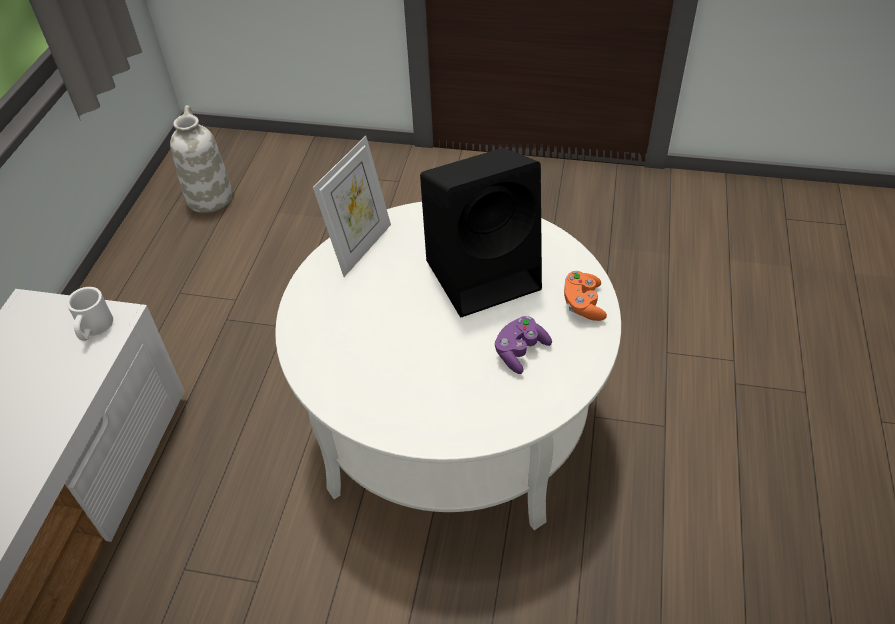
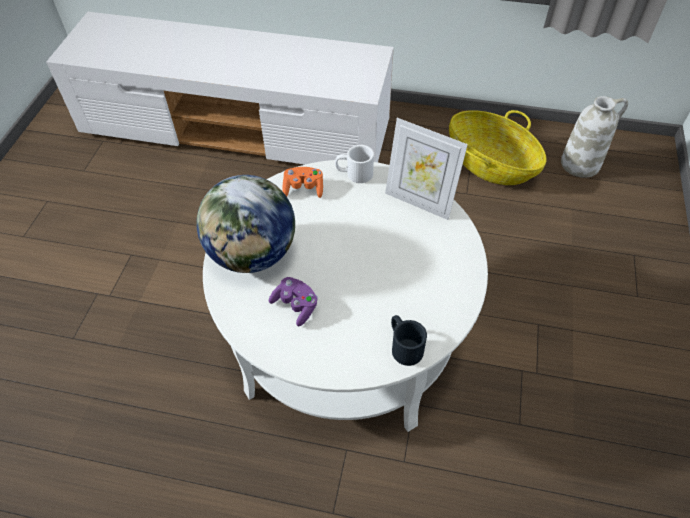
camera: 90 degrees right, 5 degrees up
white mug [66,287,113,341] -> white mug moved to [335,145,374,183]
black speaker [420,148,542,317] -> none
orange game controller [564,271,607,321] -> orange game controller moved to [282,167,323,198]
none -> globe [196,175,295,273]
none -> black mug [391,315,427,366]
none -> basket [449,110,546,185]

